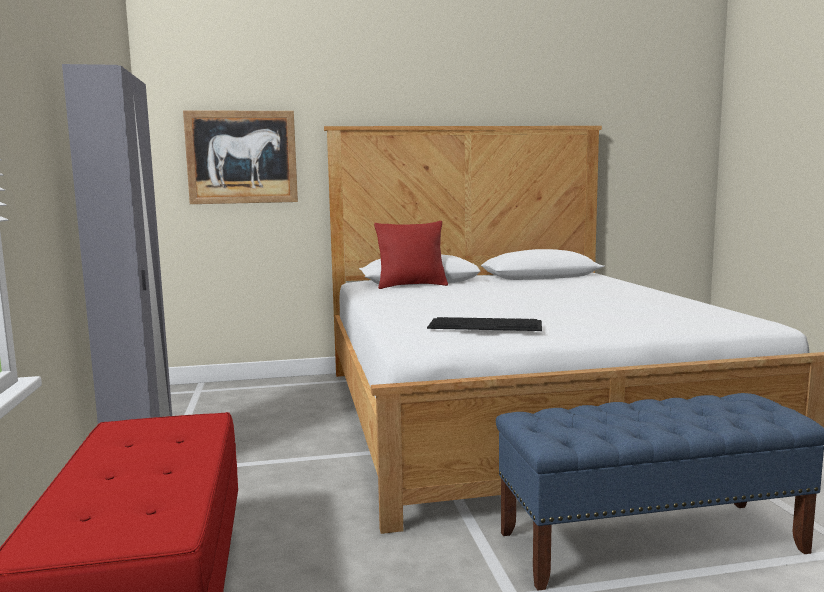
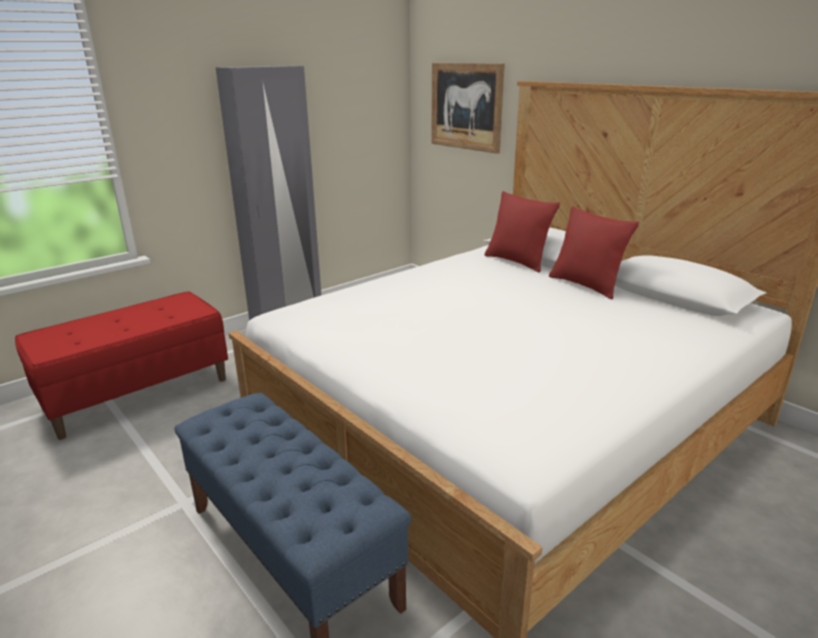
camera: 60 degrees right, 15 degrees up
keyboard [427,317,542,331] -> none
none -> red pillow [549,206,639,299]

